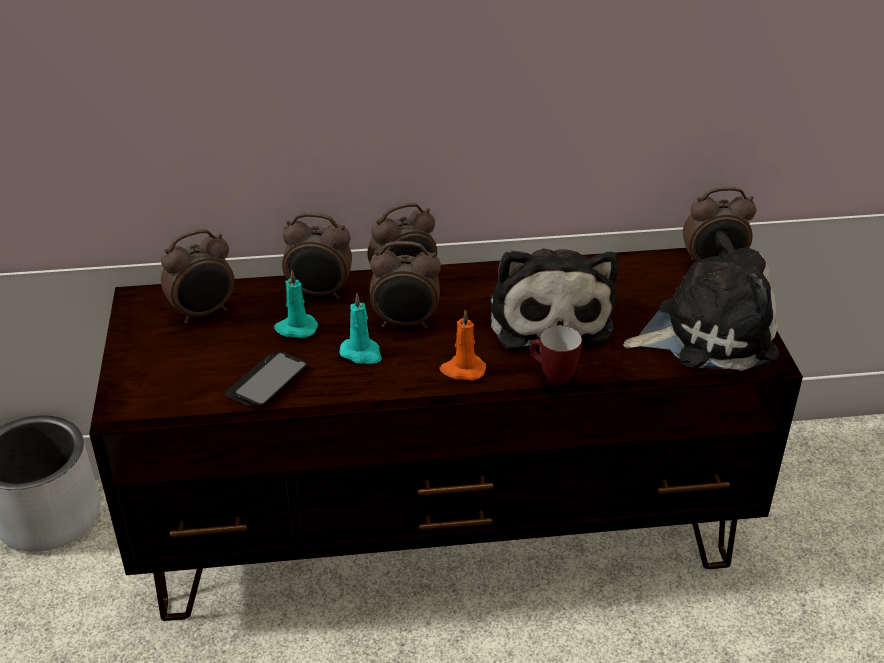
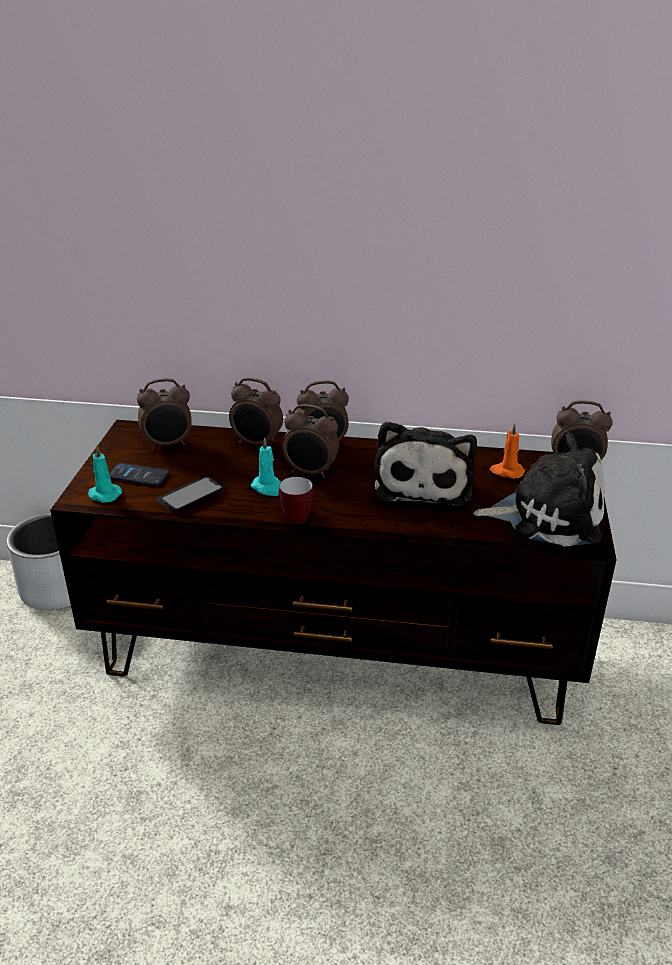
camera: 15 degrees right, 5 degrees down
turquoise candle [274,270,318,338] -> turquoise candle moved to [88,445,122,503]
orange candle [439,310,486,381] -> orange candle moved to [490,423,525,479]
mug [529,326,582,385] -> mug moved to [279,477,313,524]
none -> phone [109,463,169,486]

